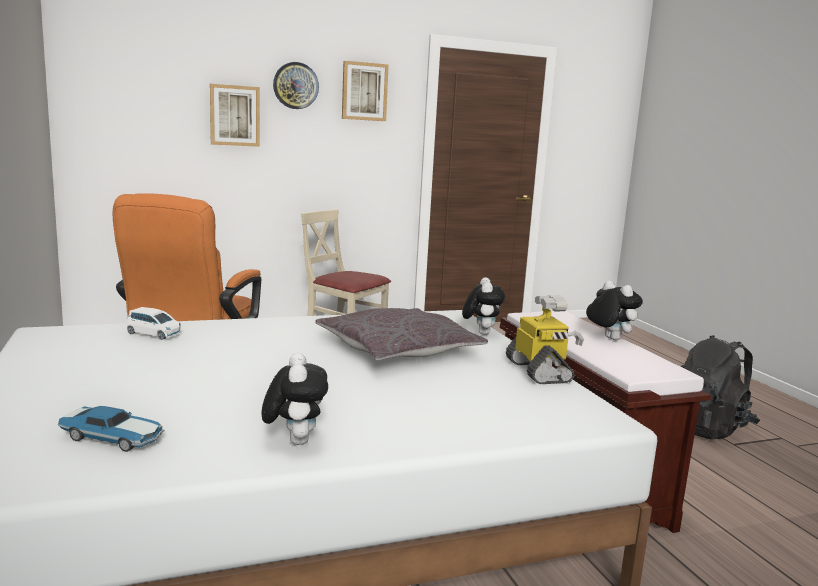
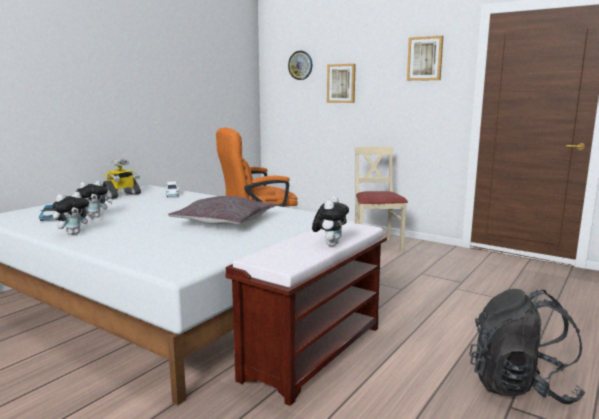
camera: 55 degrees right, 0 degrees up
wall clock [273,62,319,109] -> wall clock moved to [288,51,312,80]
plush toy [462,277,505,335] -> plush toy moved to [76,180,113,218]
toy robot [506,295,584,384] -> toy robot moved to [102,159,141,199]

